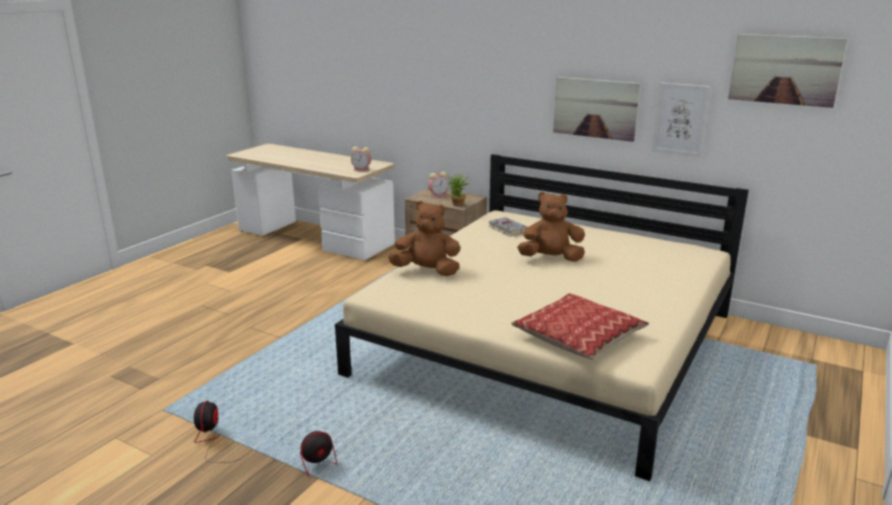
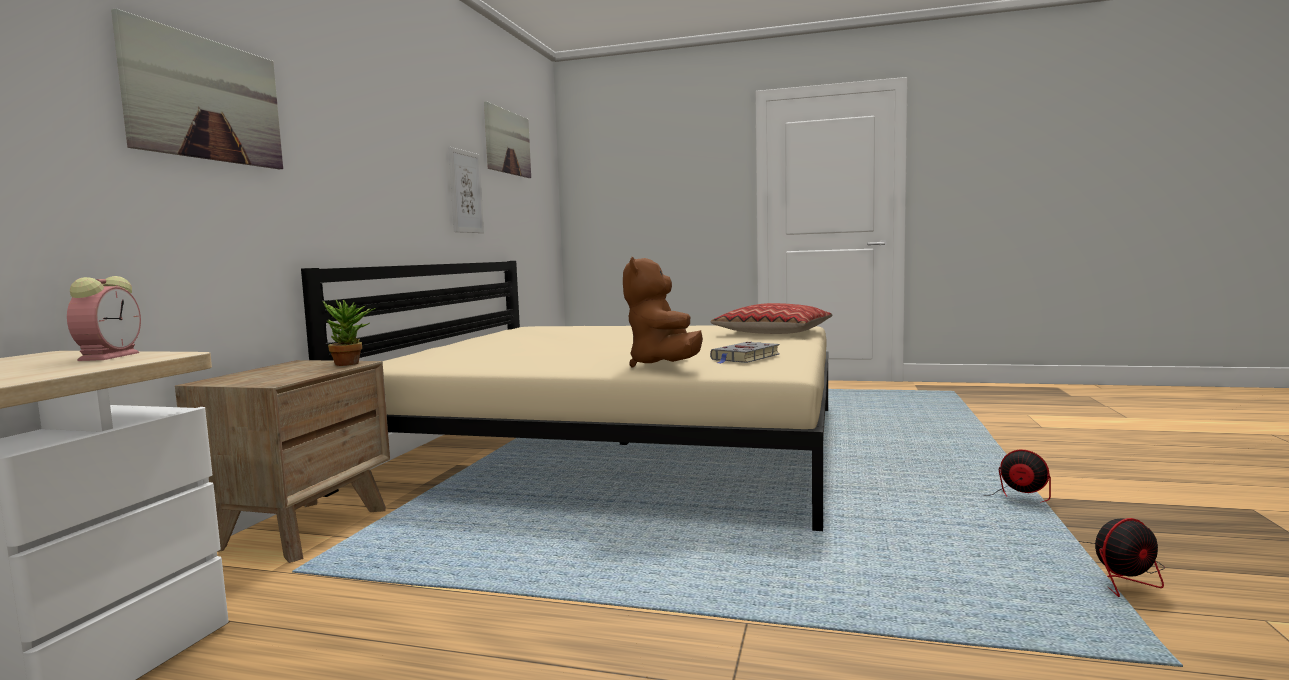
camera: 105 degrees left, 15 degrees down
alarm clock [428,172,449,198] -> none
grey book [488,217,528,237] -> grey book moved to [710,342,780,364]
brown plush toy [517,192,585,262] -> none
picture [553,77,640,142] -> picture moved to [111,8,283,169]

